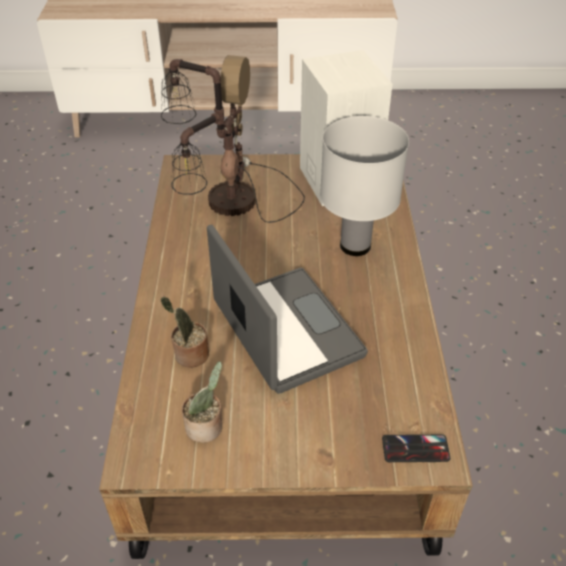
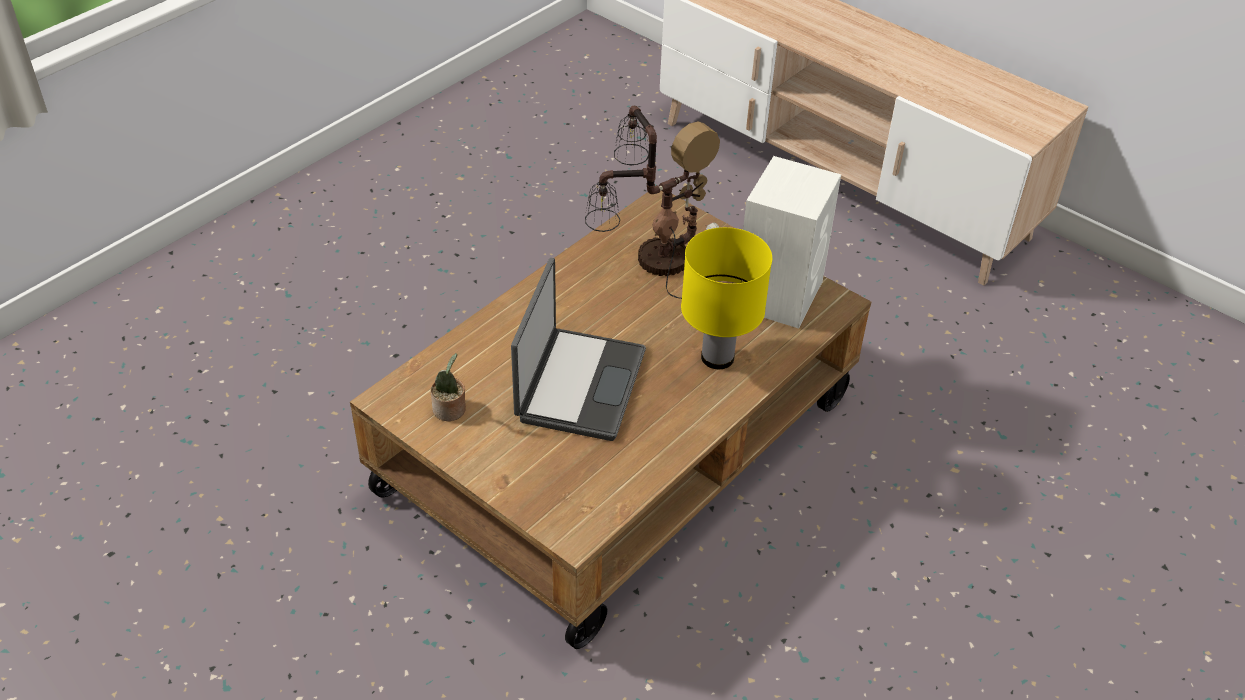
camera: 40 degrees right, 0 degrees up
potted plant [160,297,209,367] -> none
white table lamp [320,116,409,256] -> yellow table lamp [681,227,772,369]
phone [382,434,450,462] -> none

